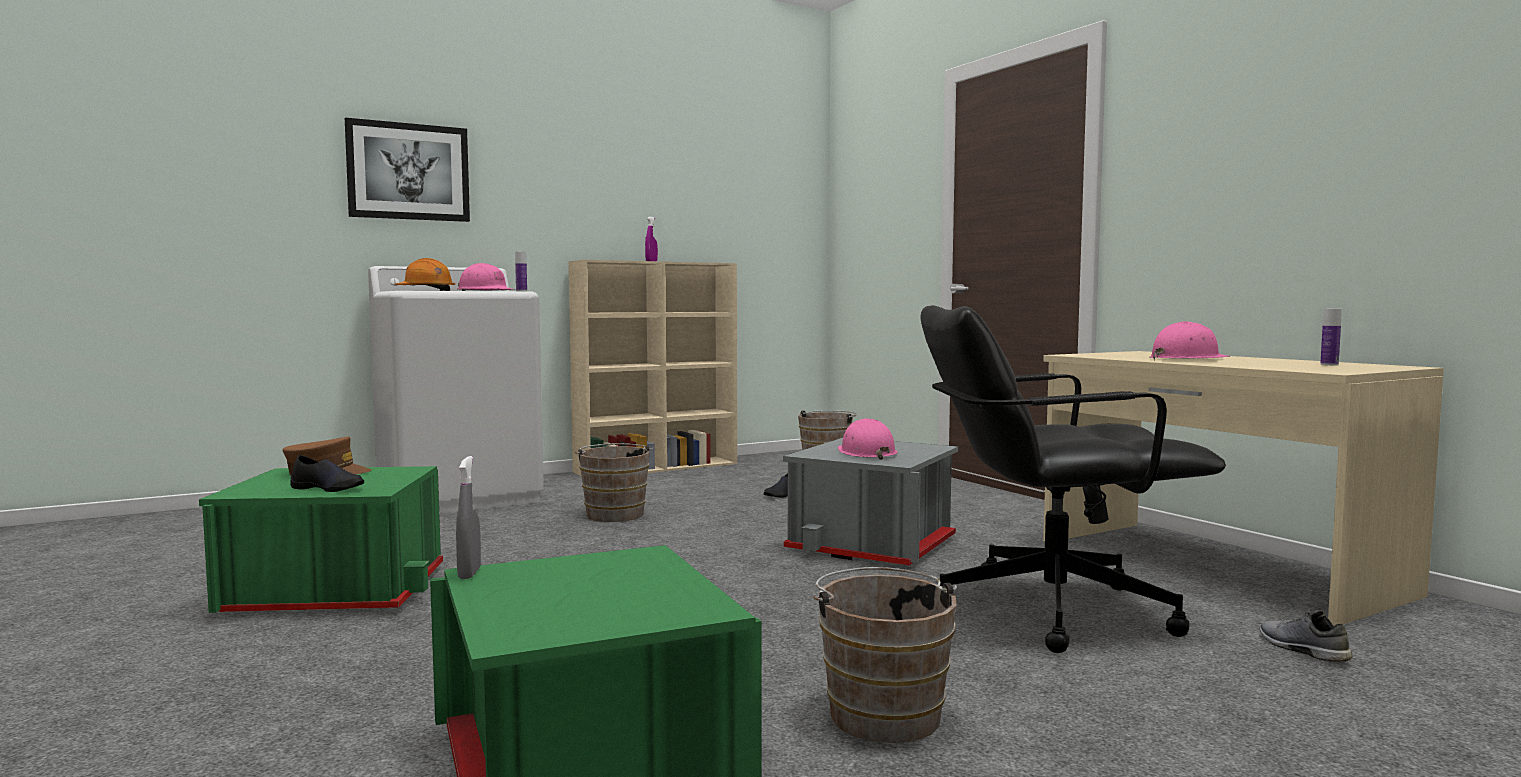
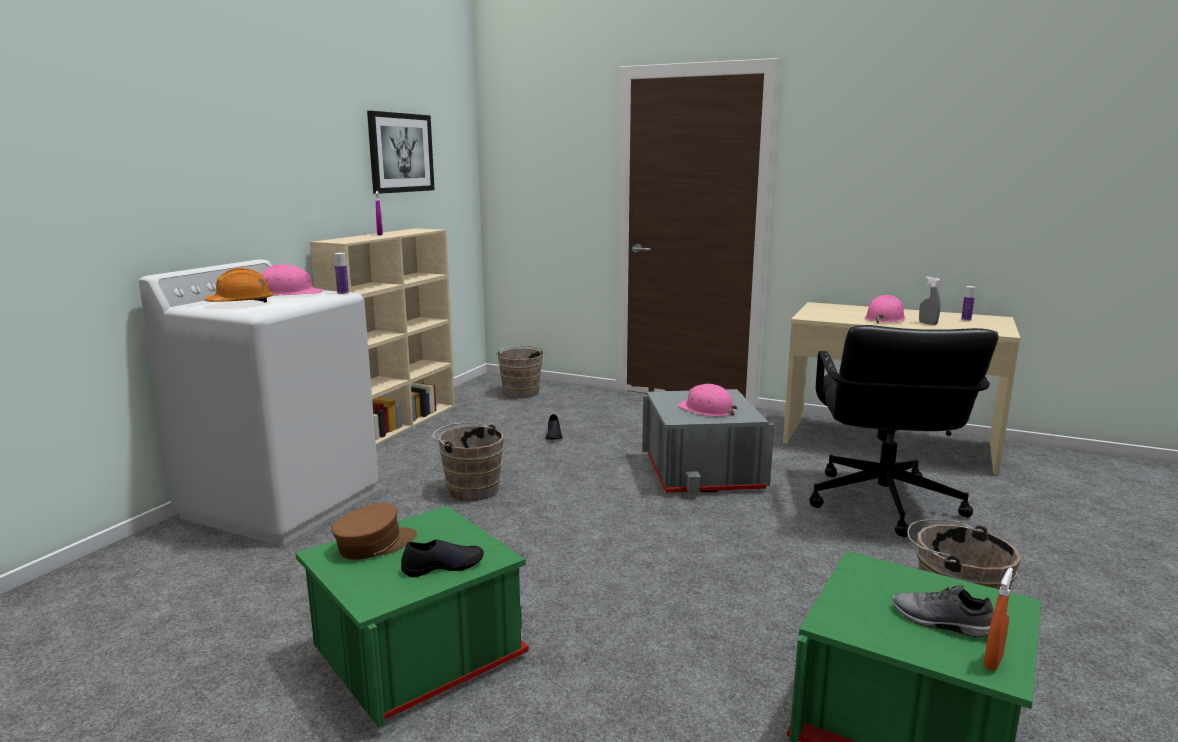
camera: 35 degrees left, 10 degrees up
picture [345,118,470,222] -> picture moved to [367,111,435,194]
grey spray bottle [456,456,481,579] -> grey spray bottle moved to [919,277,941,325]
black office chair [920,305,1226,653] -> black office chair turned 45 degrees counterclockwise [809,325,999,537]
grey shoe [1260,610,1353,662] -> grey shoe moved to [892,585,994,637]
none -> orange spray bottle [984,567,1013,671]

